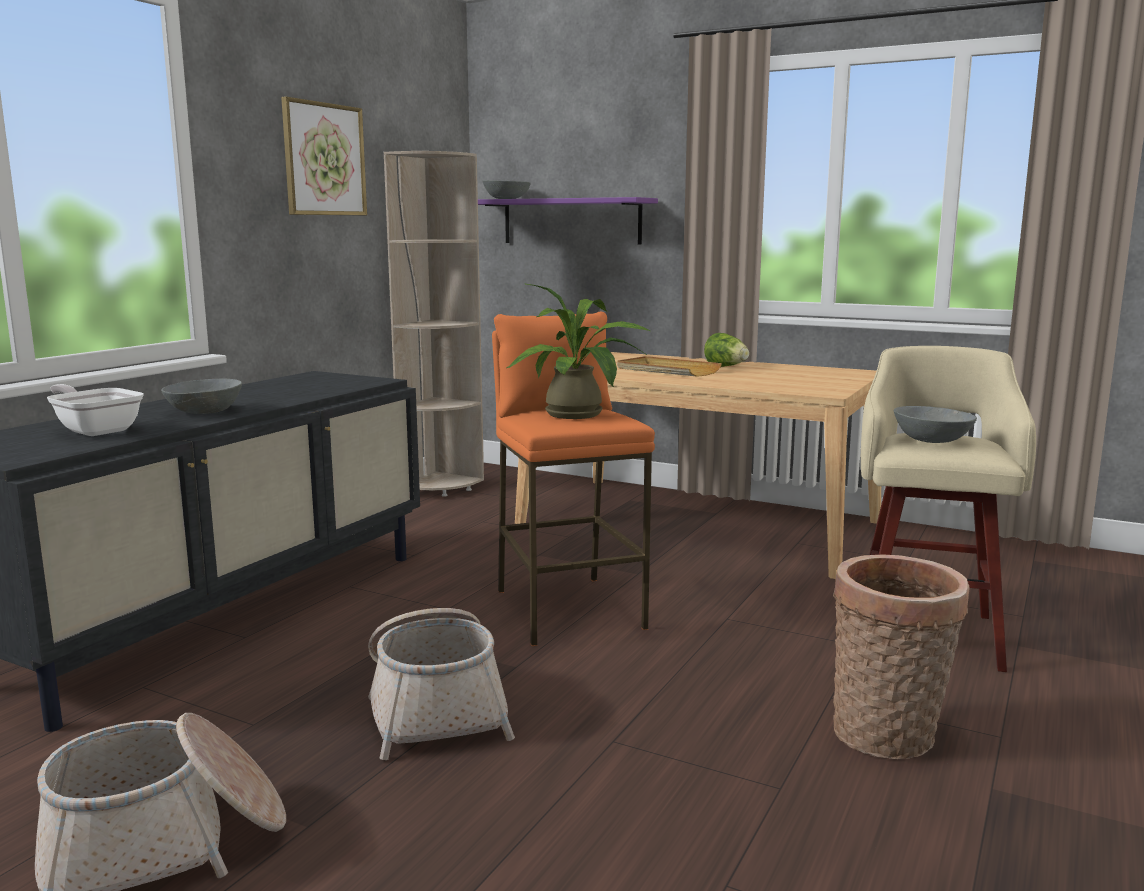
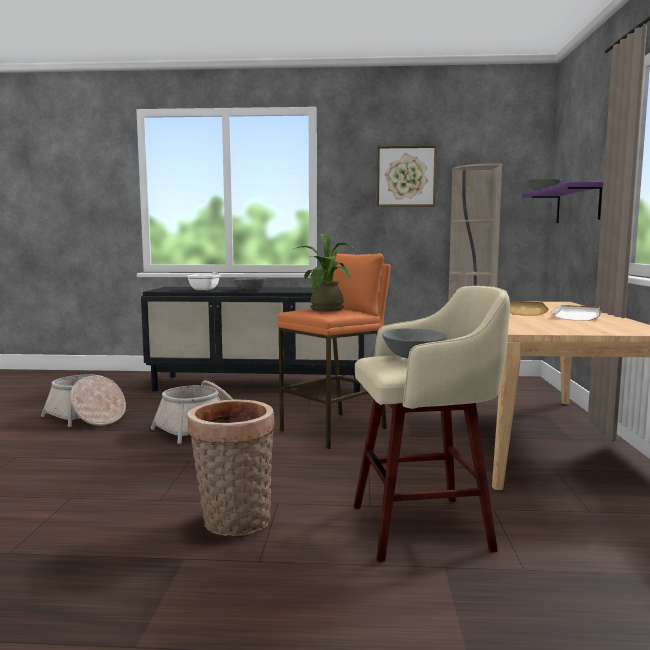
camera: 65 degrees right, 5 degrees down
lettuce [704,333,749,367] -> white tray [551,305,601,321]

